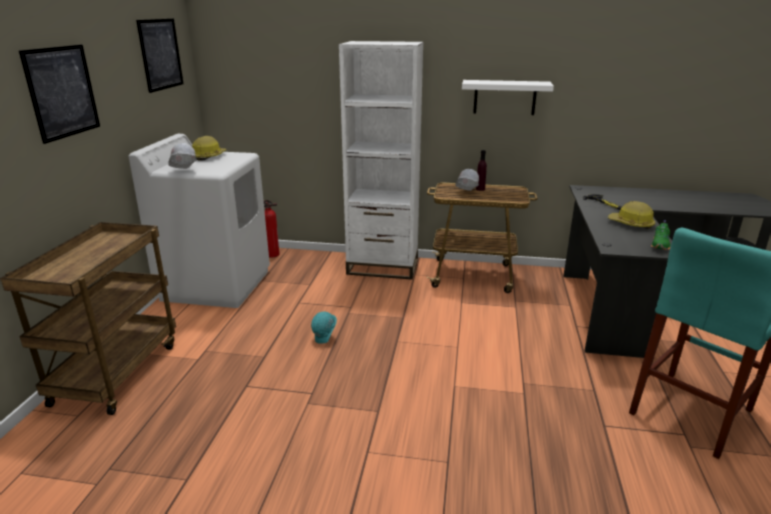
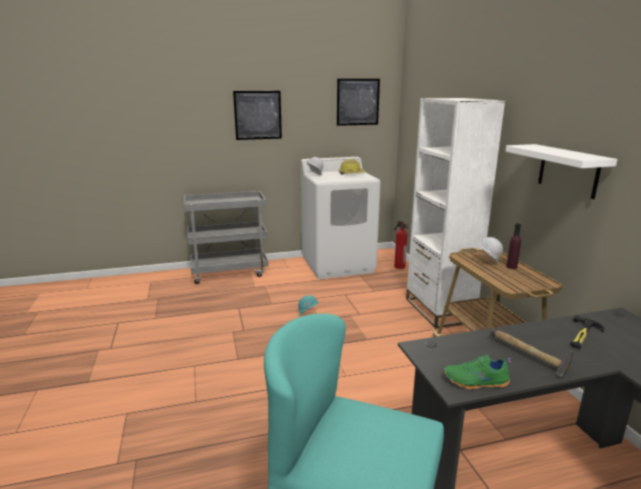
camera: 65 degrees right, 5 degrees down
brown cart [0,222,176,415] -> grey cart [184,191,268,284]
hard hat [608,201,655,229] -> hammer [491,328,574,378]

